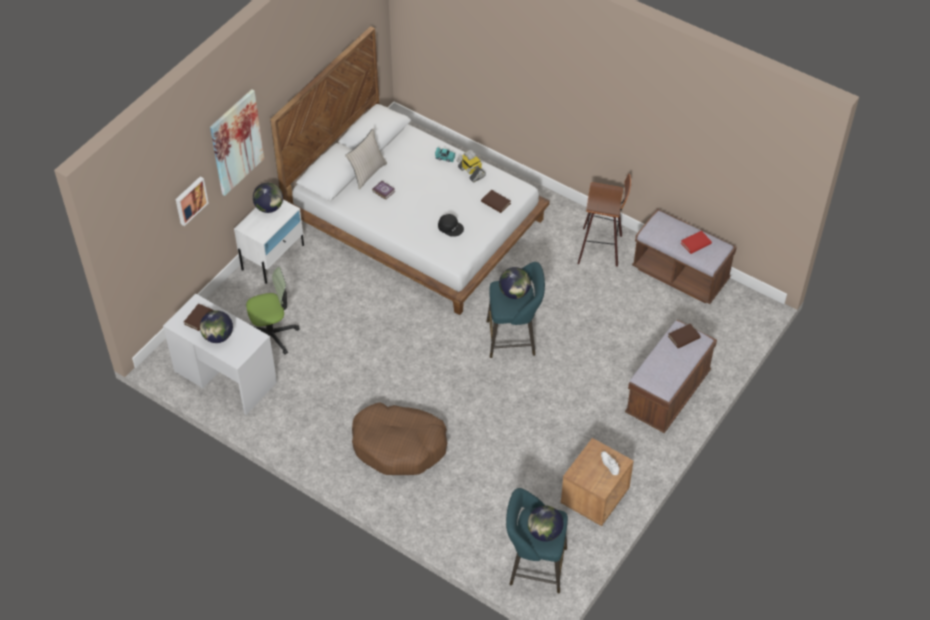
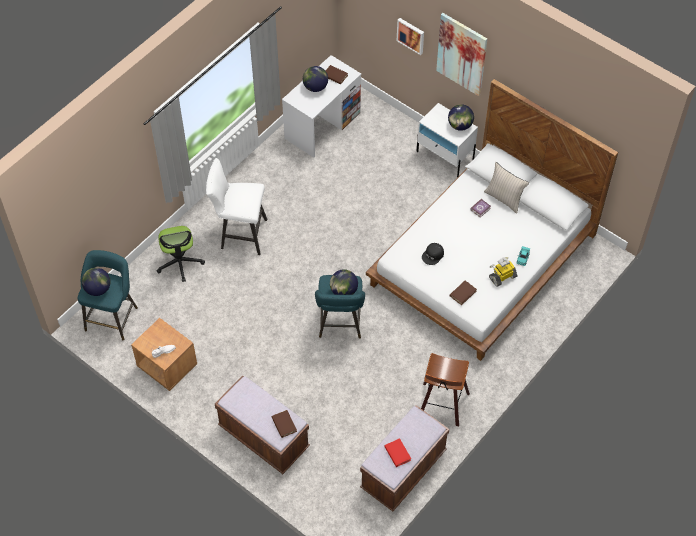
camera: 95 degrees right, 5 degrees up
office chair [246,267,300,355] -> office chair moved to [157,226,205,282]
brown dog bed [352,402,447,475] -> white stool [206,158,267,255]

